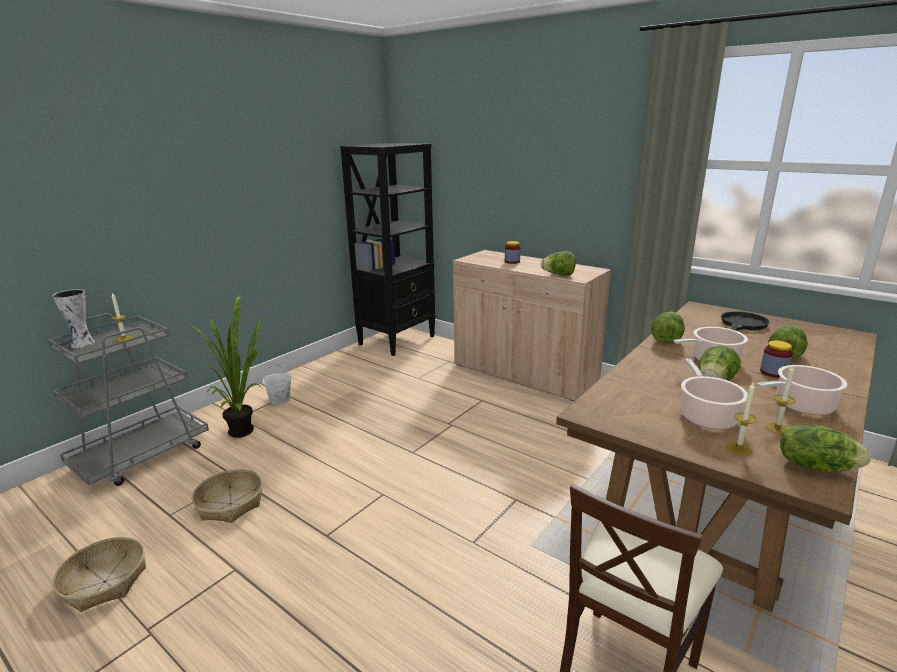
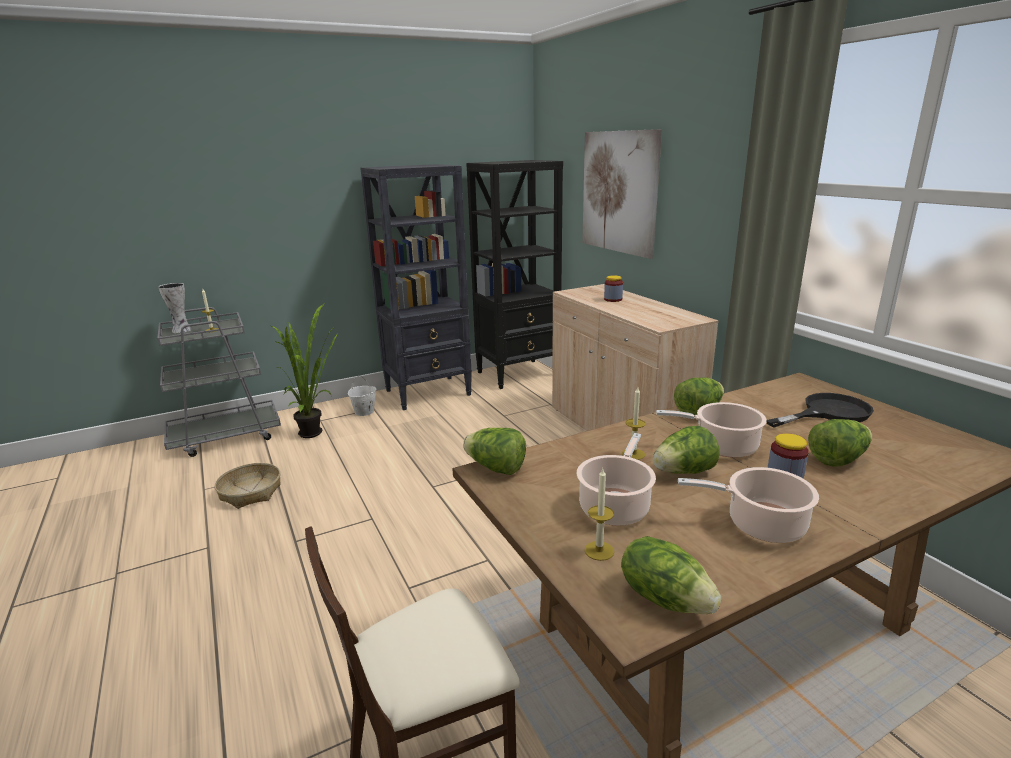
camera: 25 degrees right, 0 degrees up
basket [52,537,146,612] -> none
lettuce [541,251,575,275] -> lettuce moved to [463,428,526,475]
candle [765,366,795,434] -> candle moved to [622,387,645,460]
none -> black bookcase [360,164,472,410]
none -> picture [582,129,662,259]

